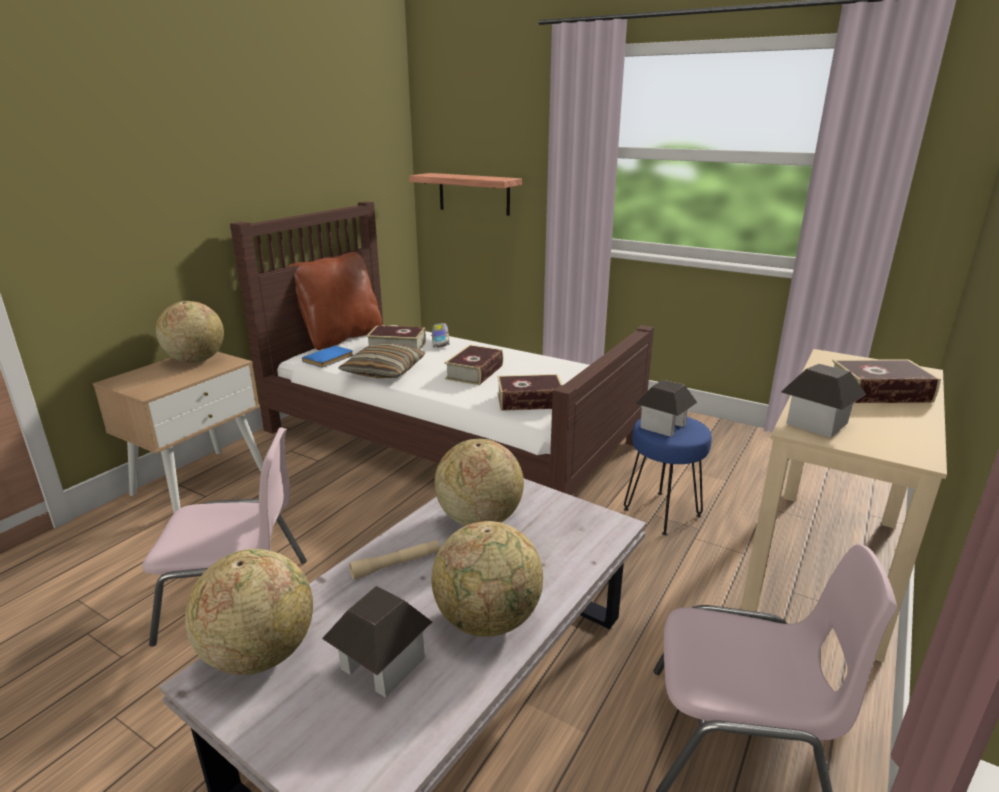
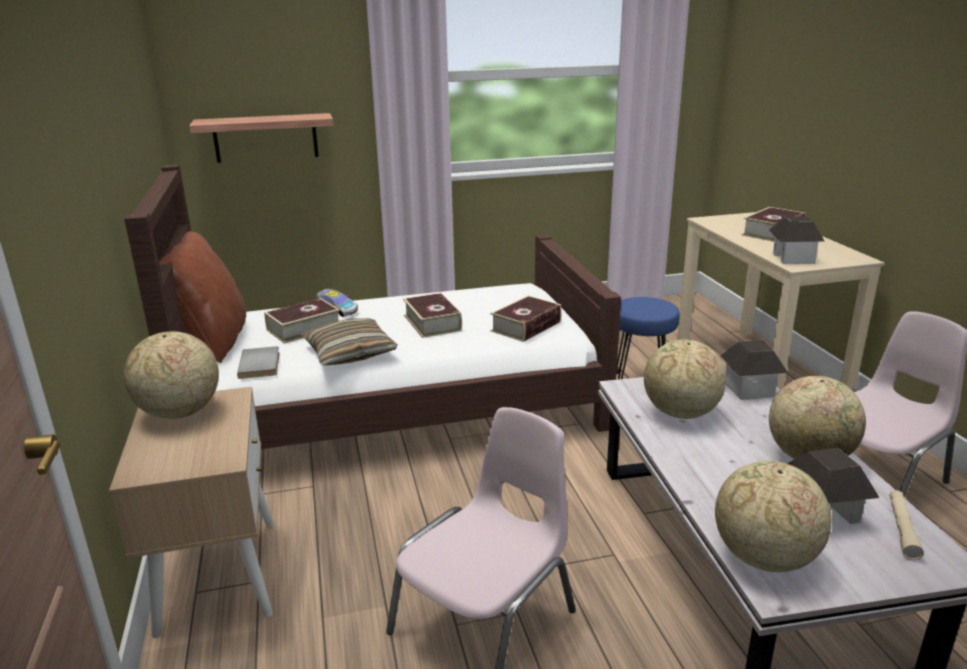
camera: 45 degrees left, 0 degrees up
blue book [302,345,353,368] -> grey book [237,346,279,379]
beige flashlight [349,540,440,580] -> beige flashlight moved to [889,490,924,560]
toy house [635,380,698,437] -> toy house moved to [721,339,788,400]

